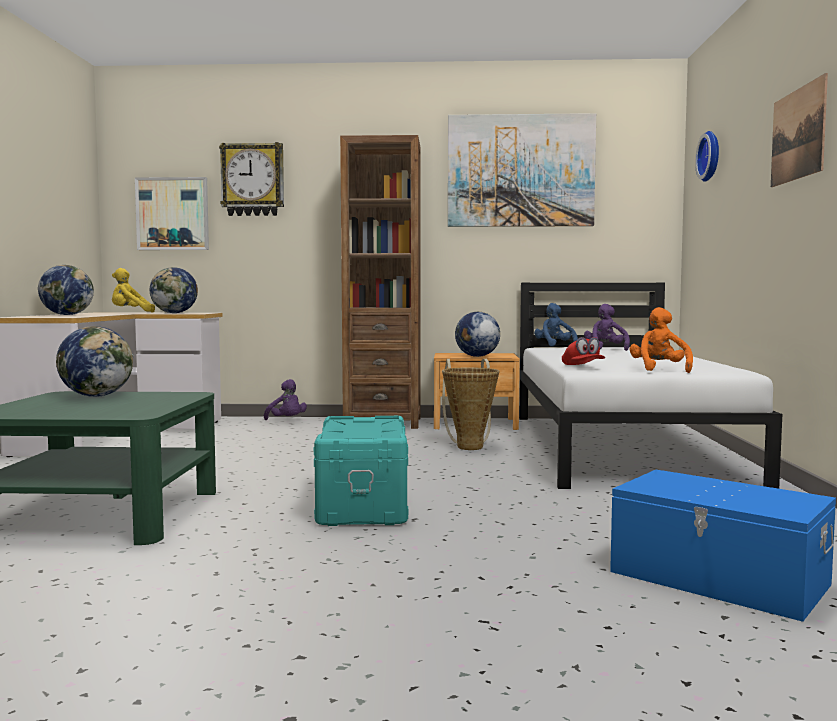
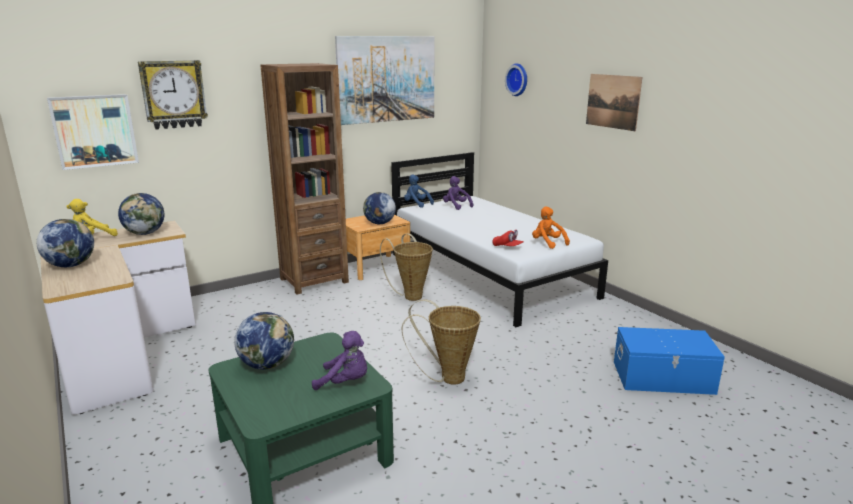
camera: 35 degrees left, 15 degrees up
purple plush toy [264,379,307,420] -> purple plush toy moved to [312,331,367,390]
turquoise storage box [314,416,408,526] -> basket [402,299,481,385]

